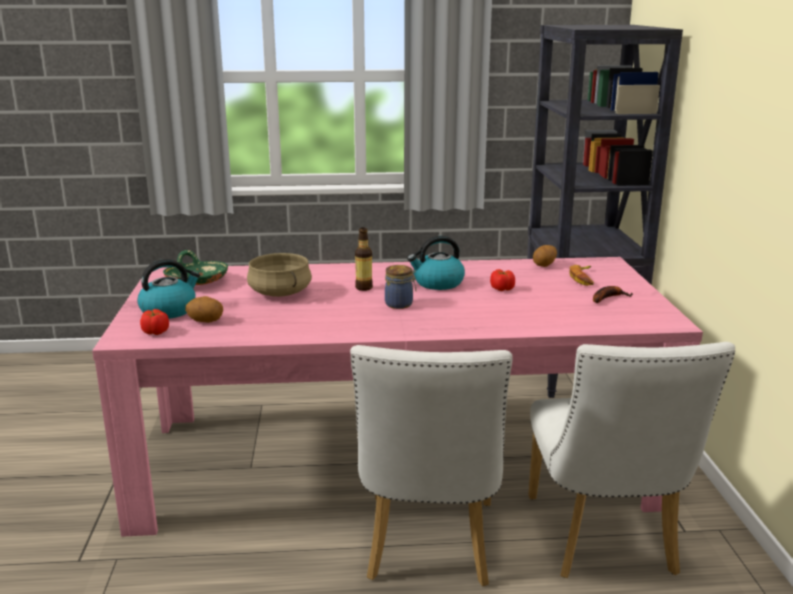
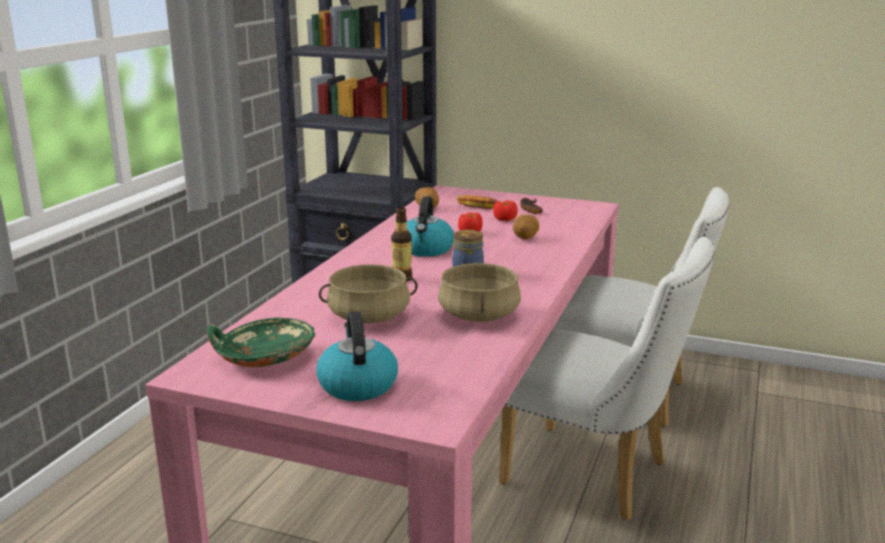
camera: 65 degrees left, 0 degrees up
tomato [140,309,169,335] -> tomato moved to [493,200,518,221]
potato [185,296,223,323] -> potato moved to [513,215,539,240]
none -> beige cooking pot [438,263,521,322]

